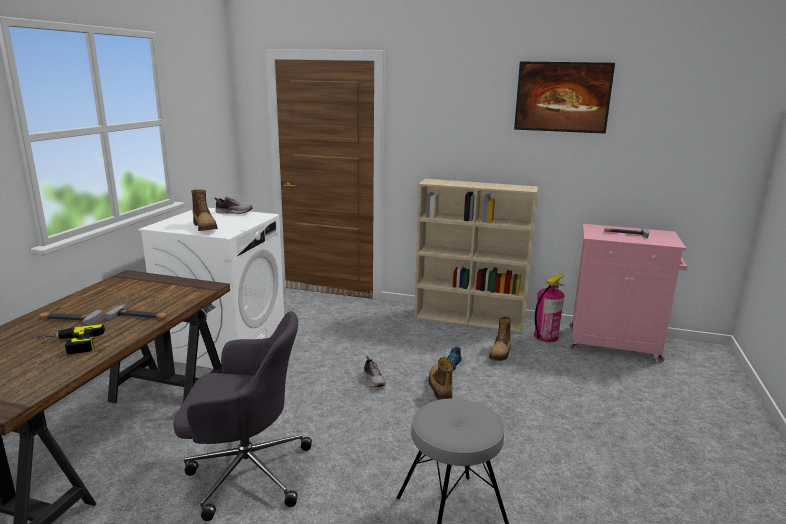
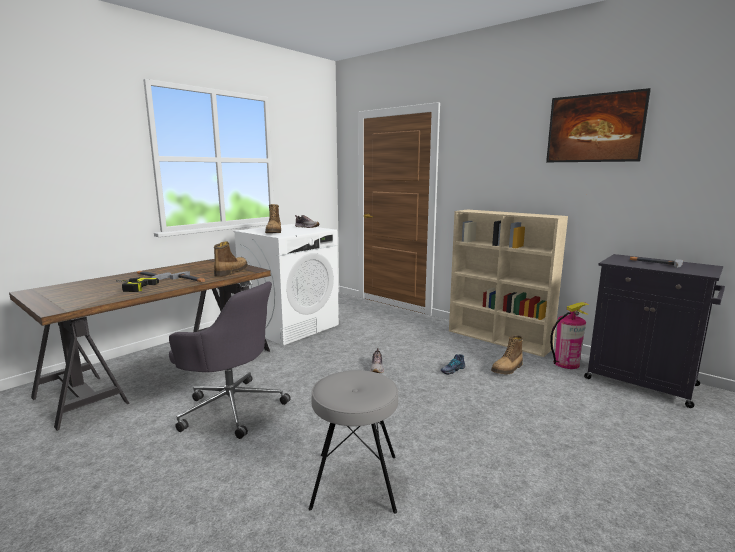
camera: 25 degrees right, 5 degrees down
boot [428,357,453,400] -> boot moved to [214,241,248,277]
pink cabinet [569,224,687,362] -> black cabinet [584,254,725,408]

